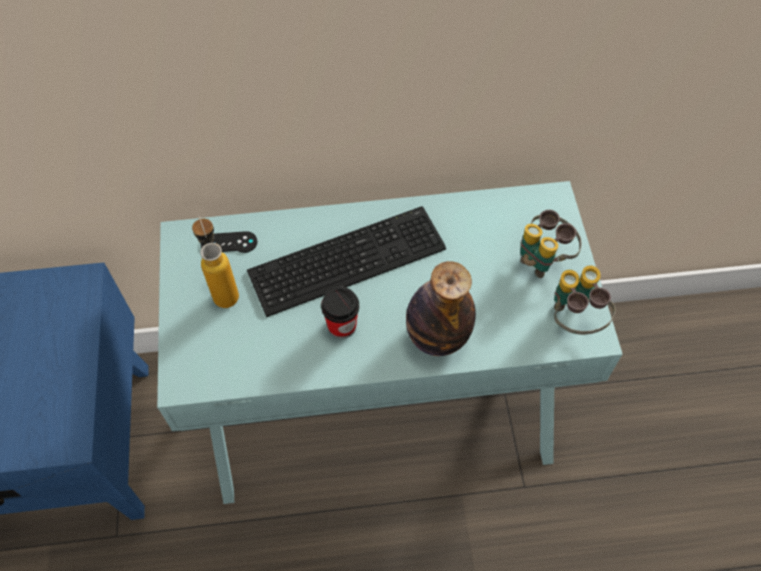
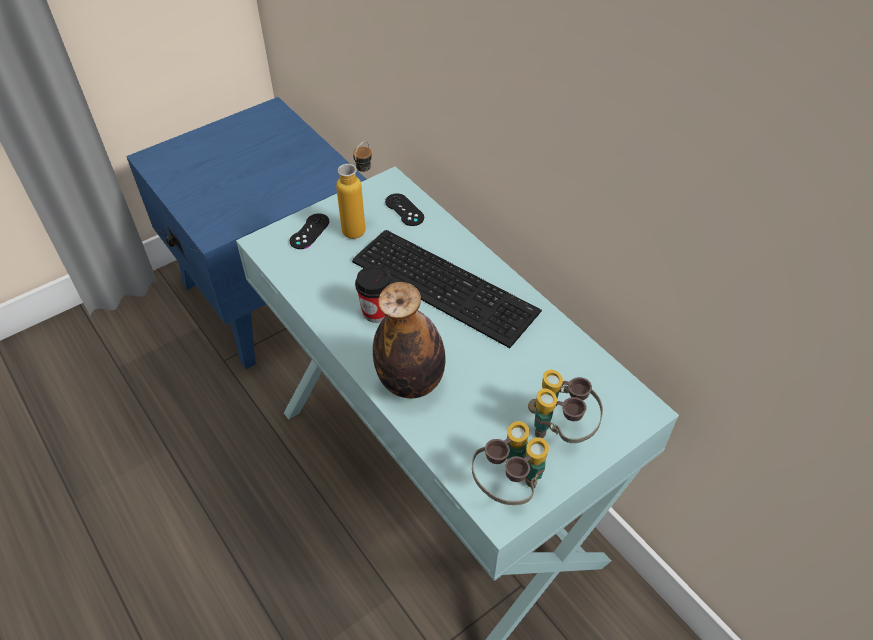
camera: 60 degrees right, 10 degrees down
none -> black game controller [290,213,330,249]

